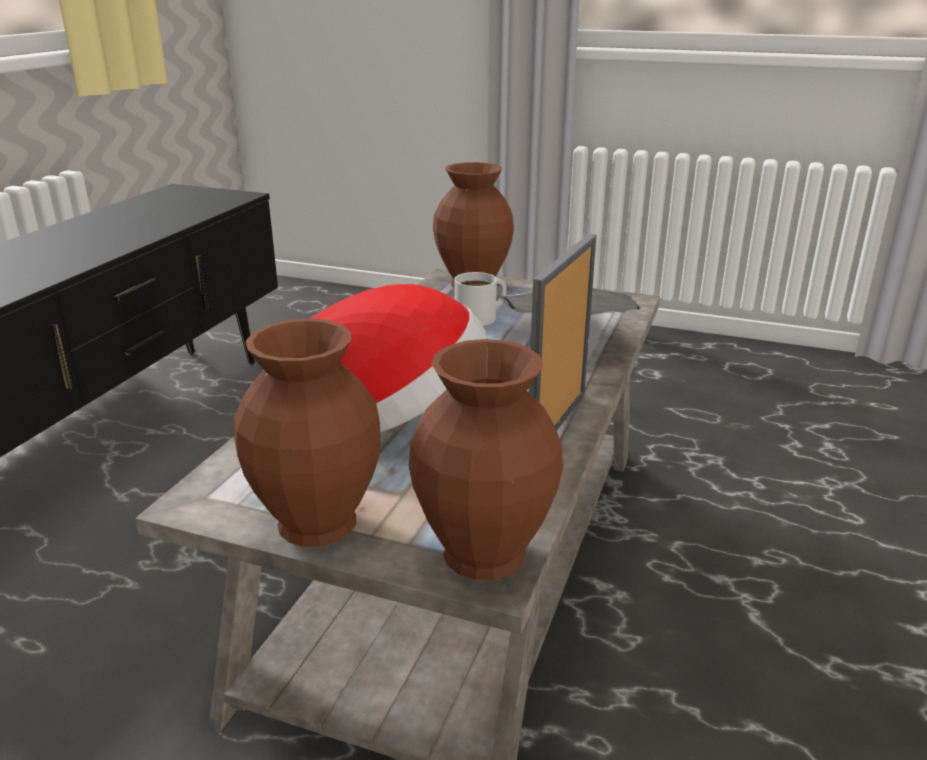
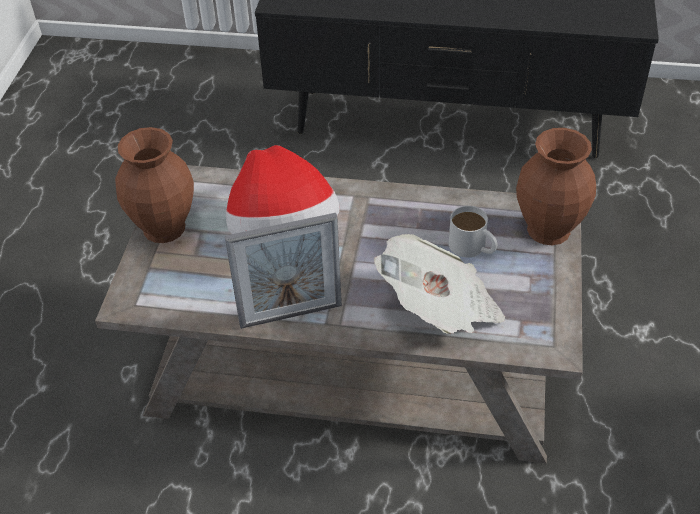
camera: 80 degrees right, 20 degrees up
brown vase [408,339,563,580] -> none
picture frame [529,234,596,431] -> picture frame turned 150 degrees clockwise [225,213,342,329]

